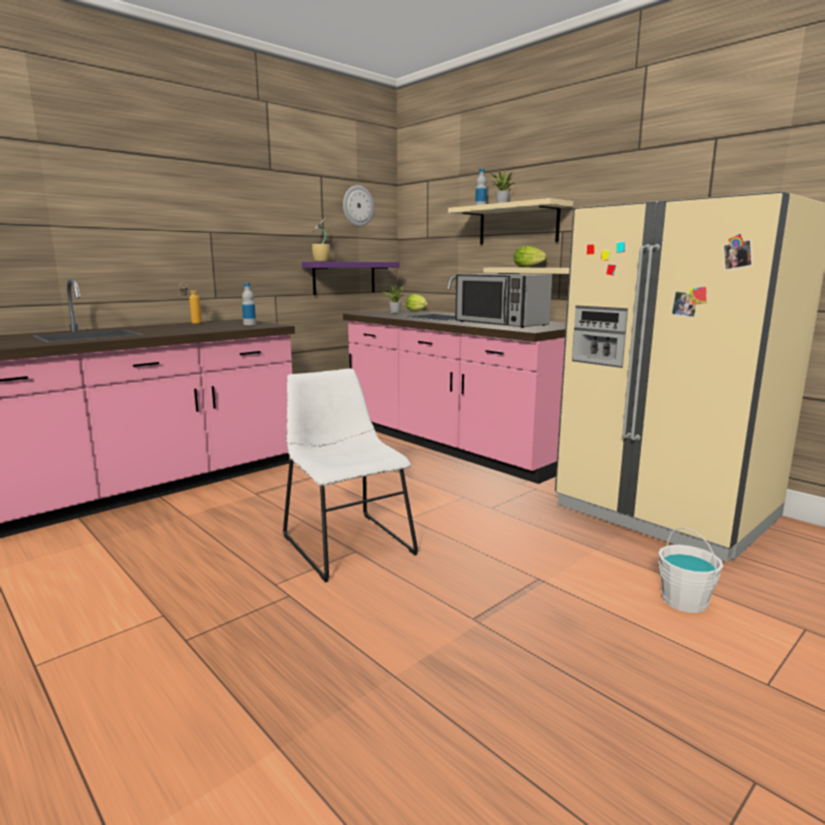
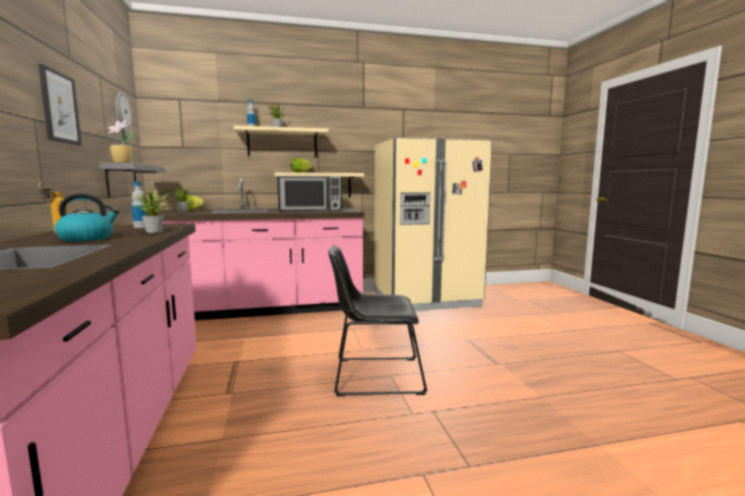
camera: 60 degrees left, 5 degrees down
white chair [283,368,419,583] -> black chair [328,245,427,396]
purple shelf [302,262,399,295] -> grey shelf [99,163,165,198]
white bucket [658,527,723,613] -> none
none -> picture [38,64,82,145]
none -> kettle [55,193,119,242]
none -> potted plant [135,189,171,233]

